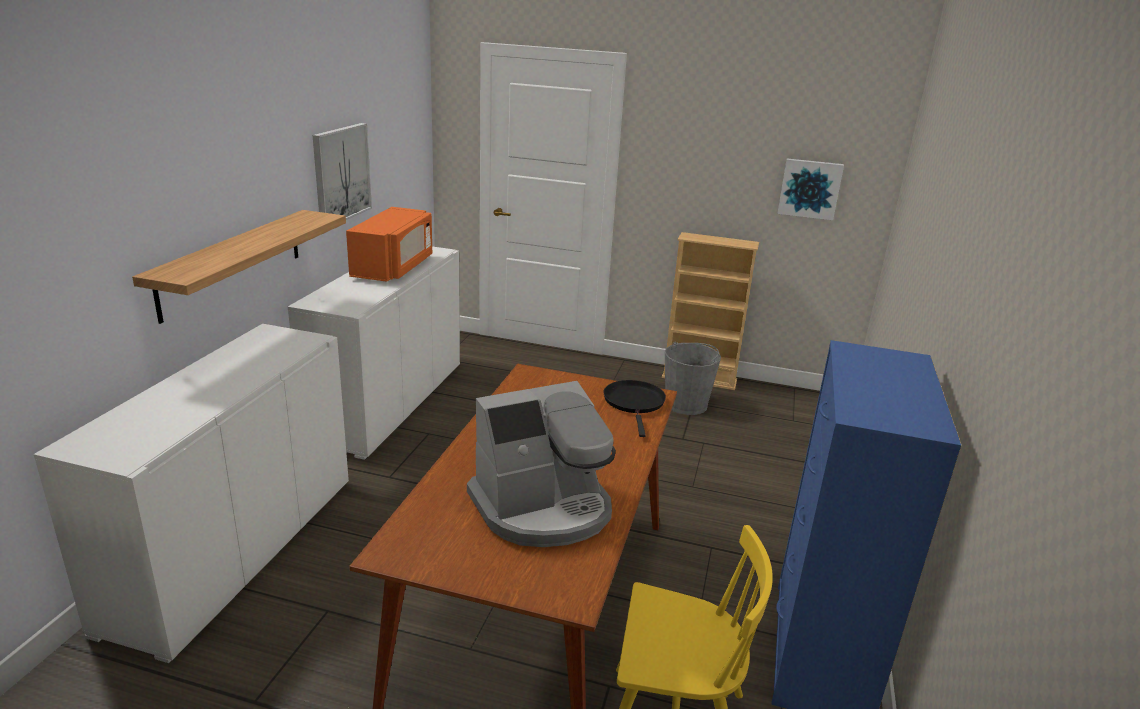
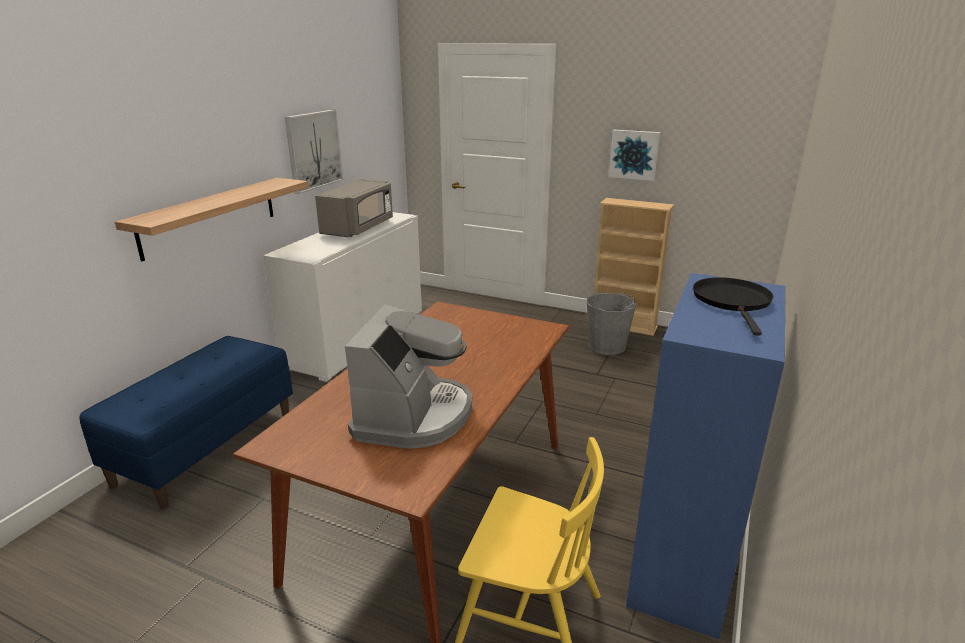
camera: 10 degrees right, 0 degrees up
white cabinet [33,324,349,663] -> blue bench [79,336,293,509]
orange microwave [346,207,432,282] -> grey microwave [315,179,393,237]
coffee machine [467,381,616,547] -> coffee machine turned 60 degrees counterclockwise [345,304,472,449]
black frying pan [604,380,666,437] -> black frying pan moved to [693,277,774,335]
picture [777,158,844,220] -> picture moved to [609,130,661,181]

